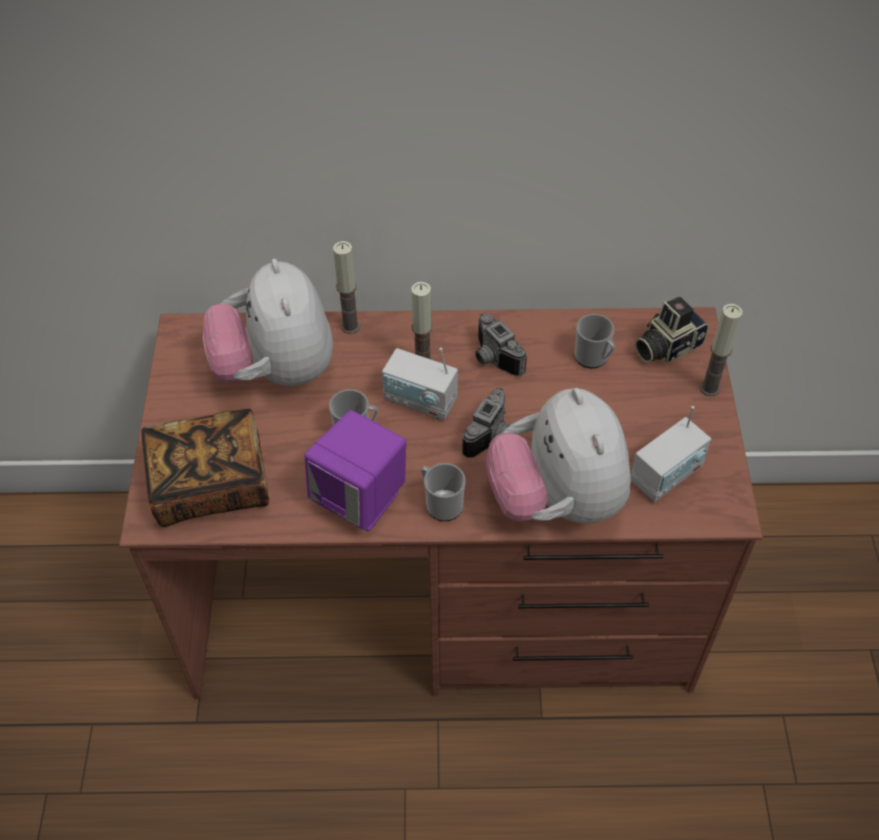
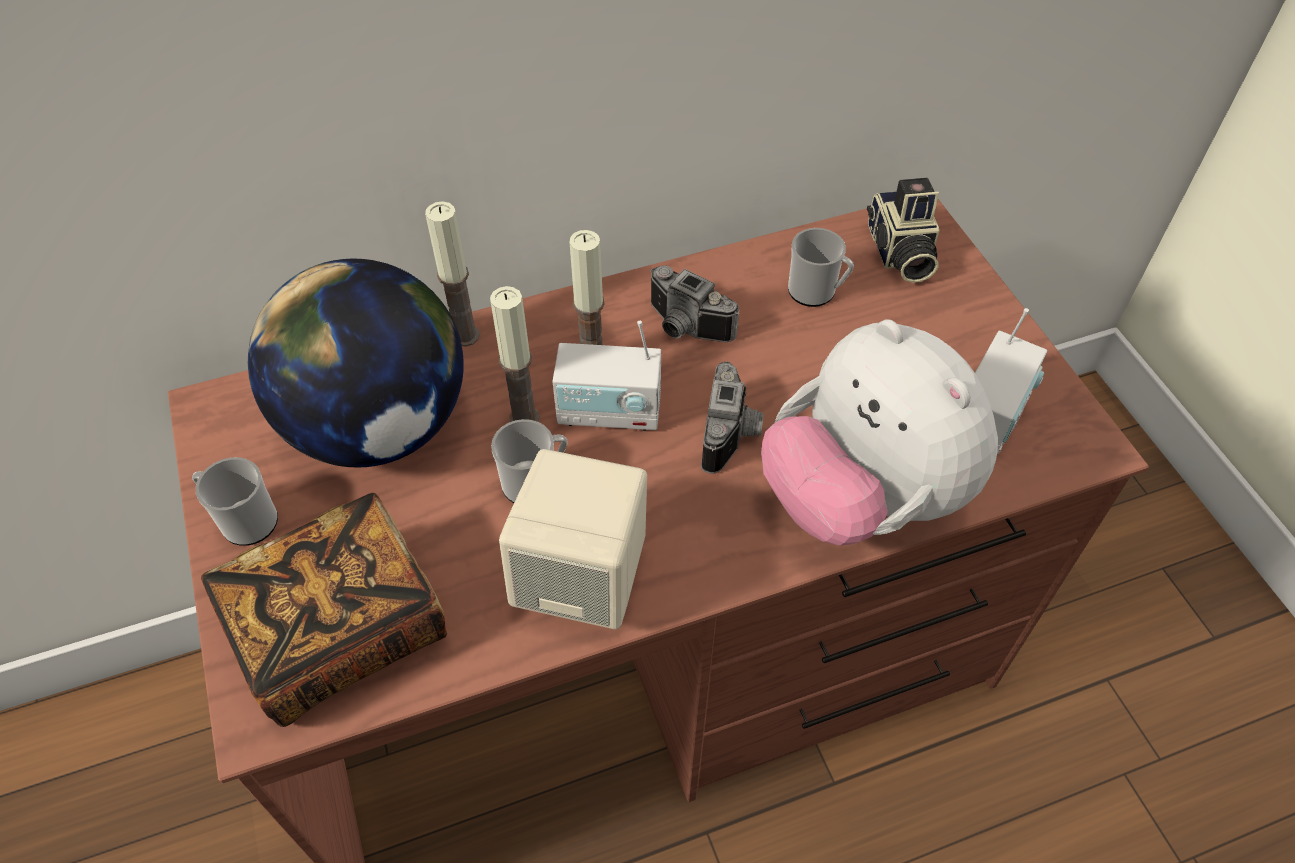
camera: 20 degrees left, 0 degrees up
plush toy [203,259,333,386] -> globe [248,259,464,468]
purple speaker [304,410,406,531] -> beige speaker [499,449,647,629]
mug [421,463,466,521] -> mug moved to [192,457,278,546]
camera [634,297,709,364] -> camera turned 45 degrees counterclockwise [867,178,940,283]
candle [700,304,743,396] -> candle moved to [490,286,539,422]

